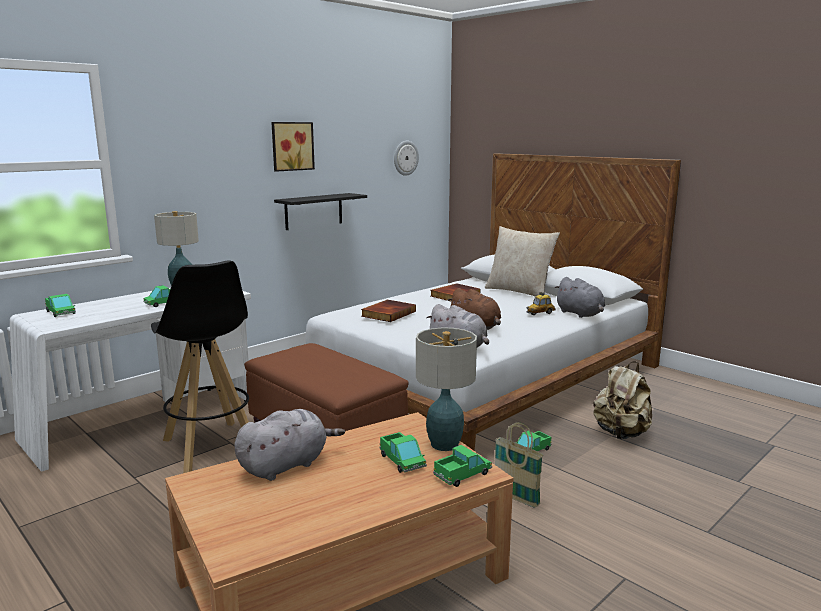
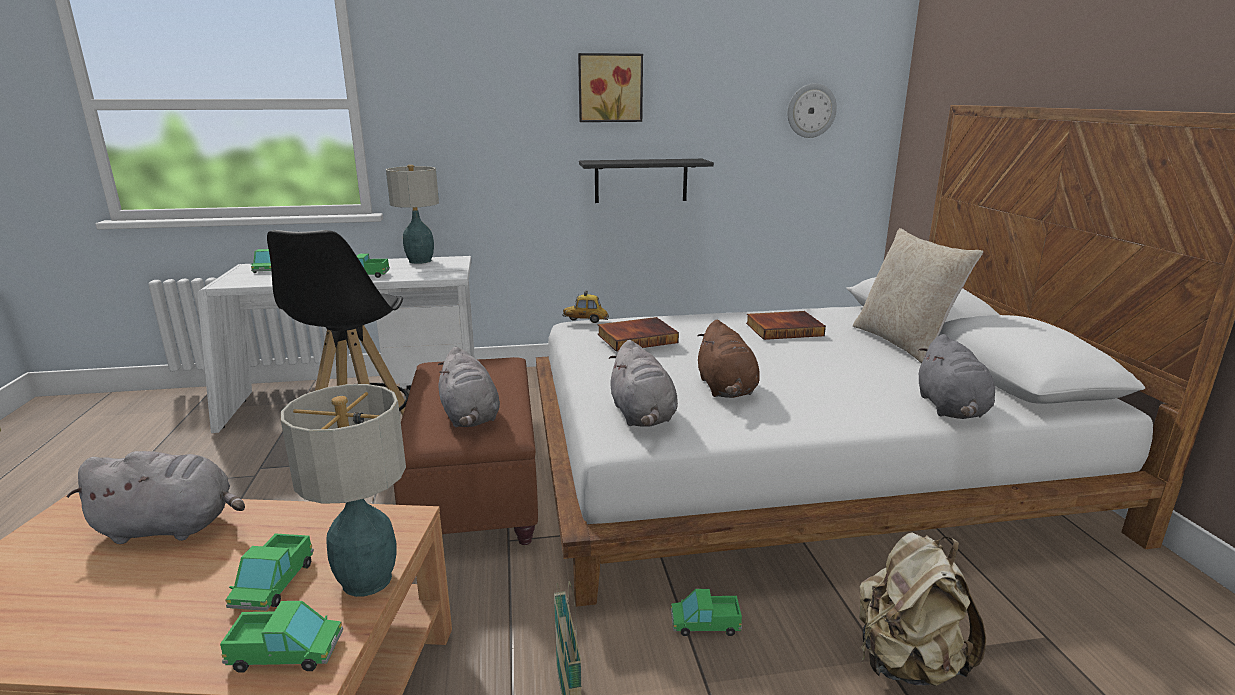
camera: 35 degrees right, 5 degrees up
toy car [527,292,556,315] -> toy car moved to [563,290,609,323]
none -> grey plush toy [438,347,500,427]

